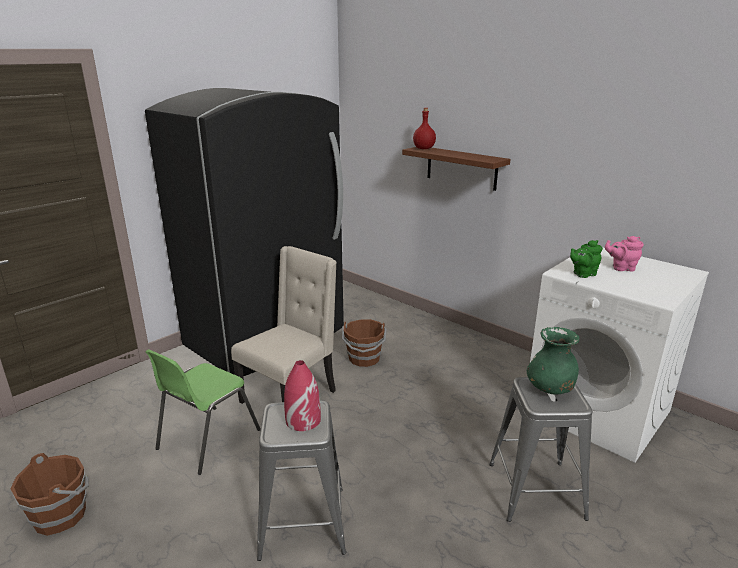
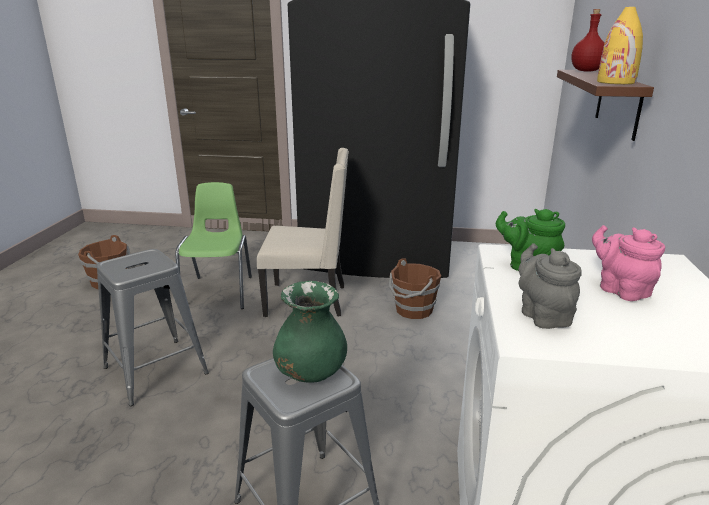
camera: 55 degrees right, 0 degrees up
green chair [145,349,261,475] -> green chair turned 90 degrees clockwise [176,182,252,309]
red vase [284,360,321,431] -> none
none -> grey teapot [519,243,582,329]
none -> yellow vase [597,7,643,84]

